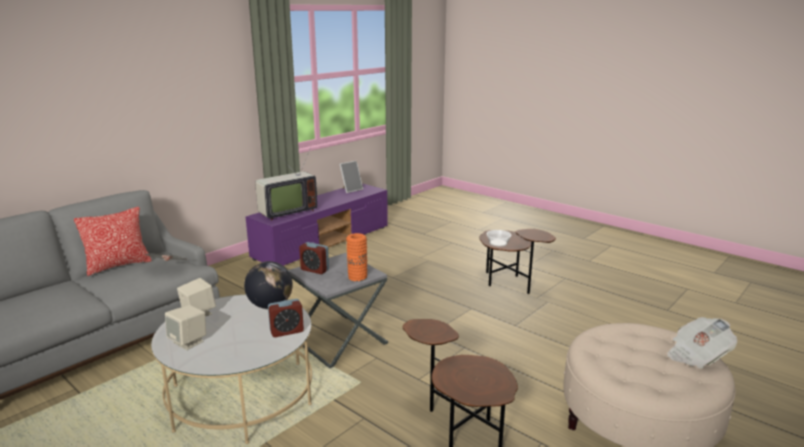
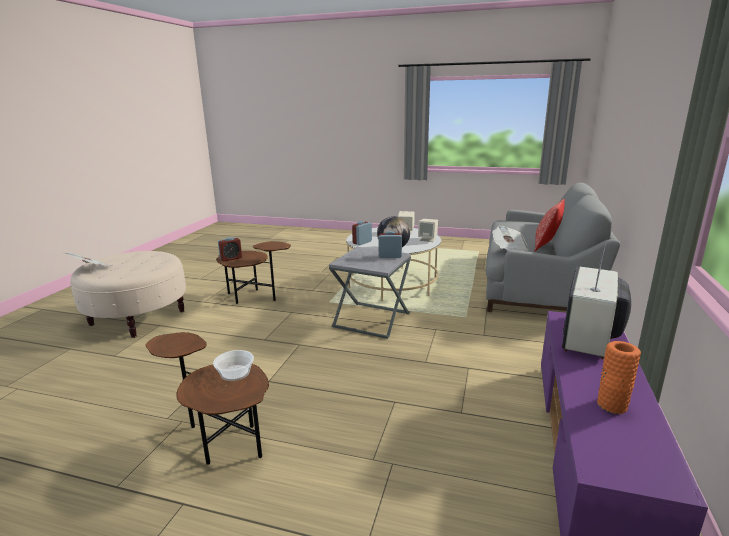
camera: 155 degrees right, 0 degrees up
picture frame [339,161,363,193] -> none
orange vase [346,233,367,281] -> orange vase moved to [597,341,641,414]
none -> alarm clock [218,237,242,262]

